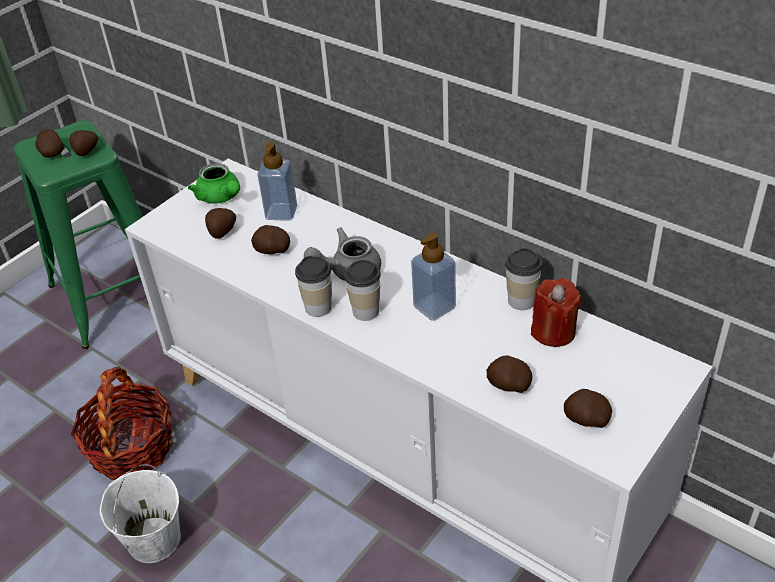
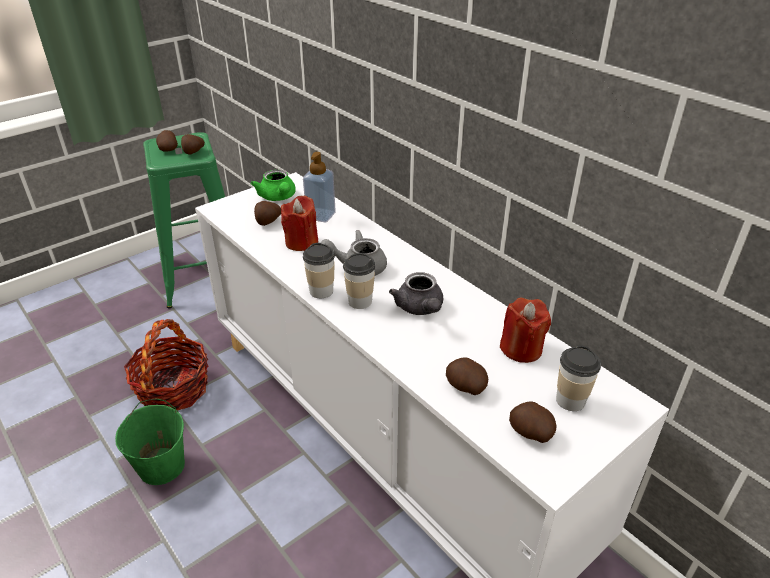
camera: 10 degrees right, 5 degrees down
white bucket [100,464,181,563] -> green bucket [115,399,185,485]
potato [251,225,290,254] -> red candle [281,196,318,251]
soap dispenser [411,233,456,321] -> grey teapot [389,272,443,315]
cup [505,248,542,310] -> cup moved to [556,345,601,411]

